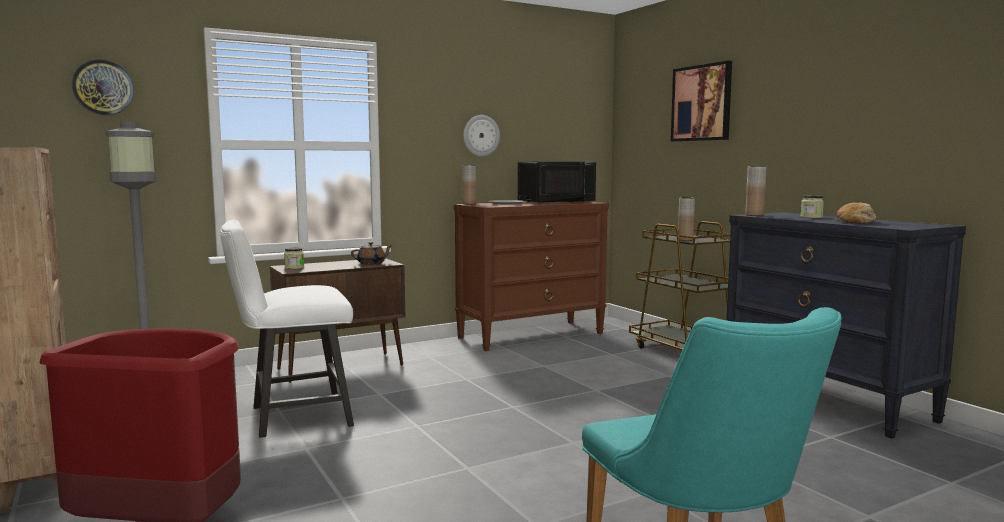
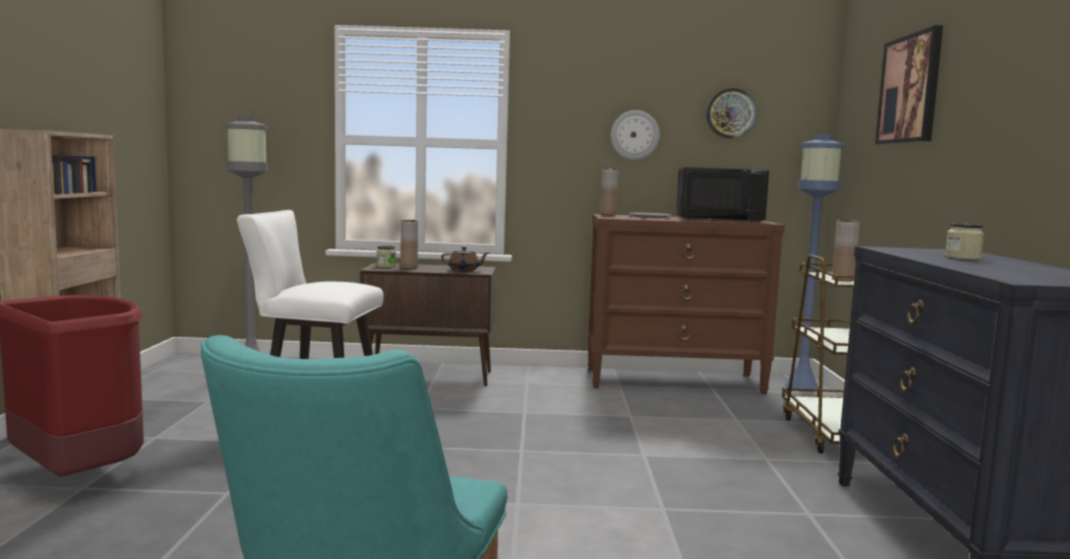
camera: 30 degrees right, 0 degrees up
wall clock [72,59,134,115] -> wall clock moved to [706,88,757,139]
brown vase [745,166,766,216] -> brown vase moved to [400,220,418,269]
bread [837,203,876,224] -> none
none -> blue floor lamp [784,134,844,392]

